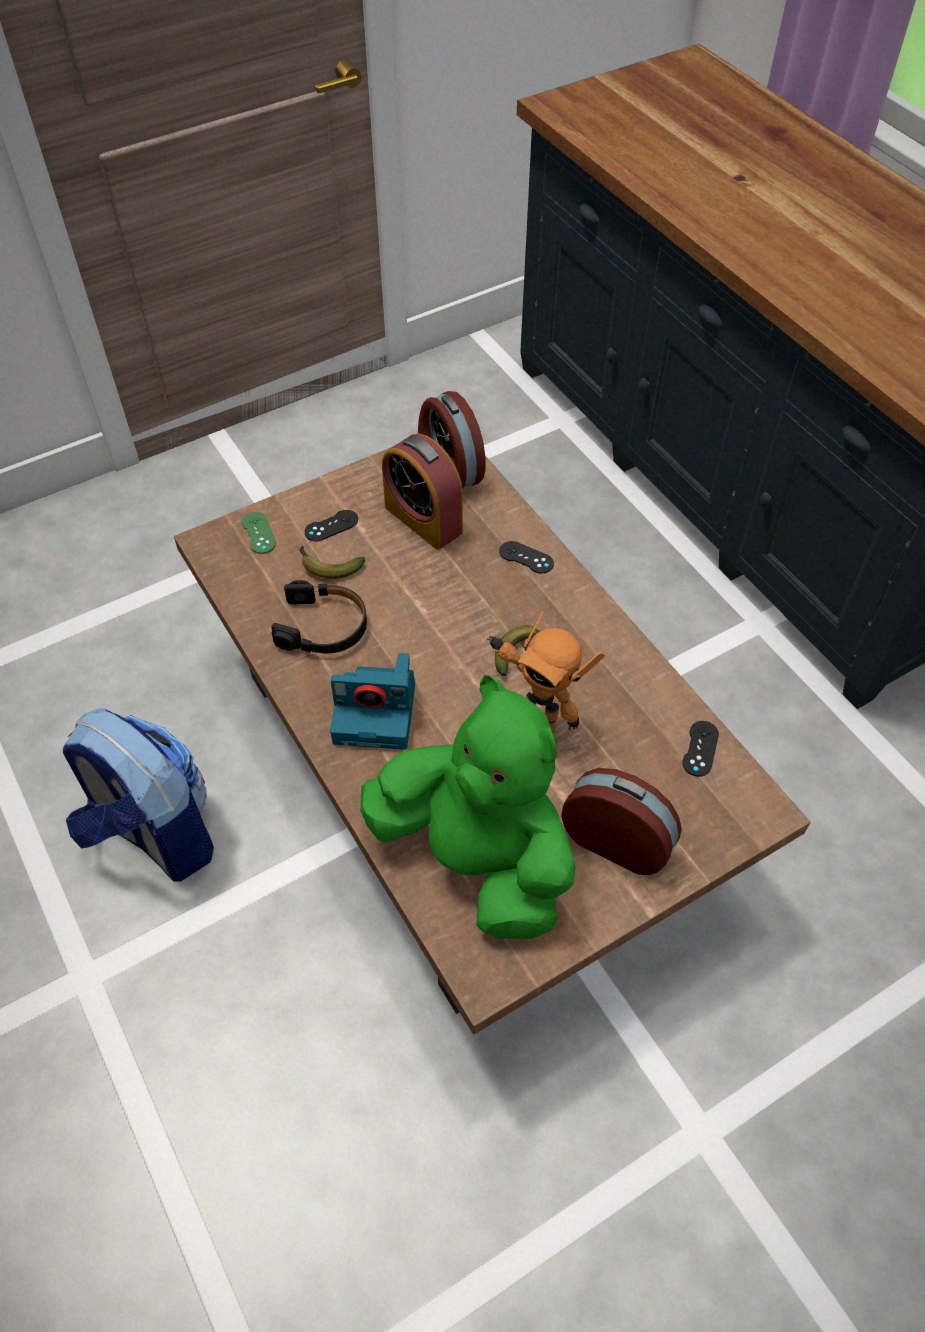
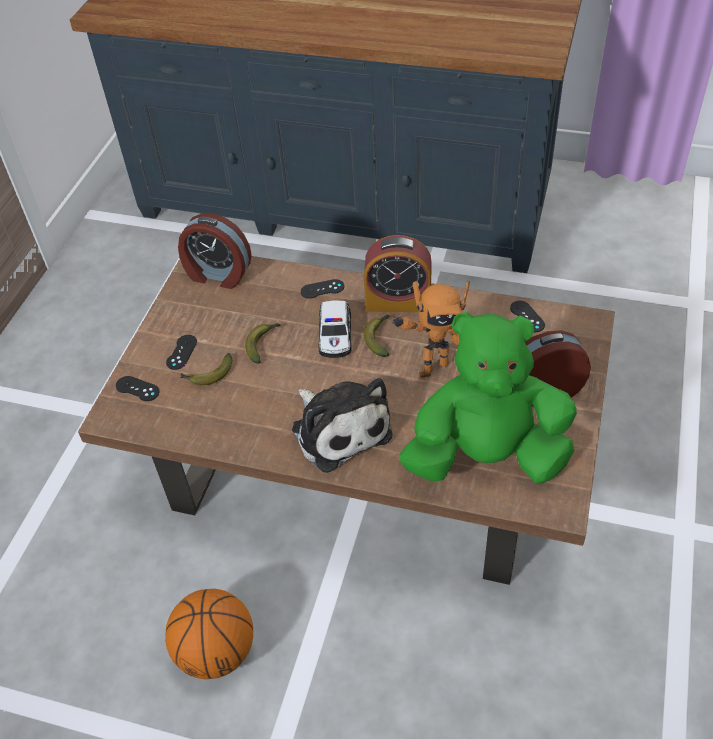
camera: 40 degrees left, 5 degrees down
backpack [63,708,214,882] -> basketball [165,589,253,679]
green game controller [242,512,276,554] -> black game controller [116,376,159,401]
black headphones [271,580,367,653] -> none
camera [330,653,415,750] -> plush toy [292,378,393,473]
alarm clock [382,434,463,550] -> alarm clock moved to [364,235,432,312]
none -> banana [245,323,280,364]
none -> toy car [319,300,352,358]

